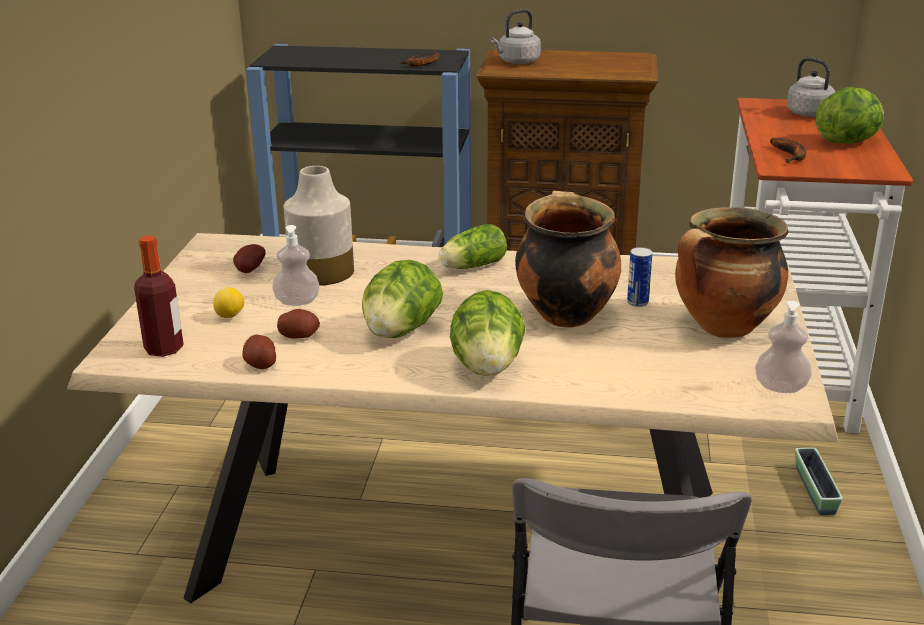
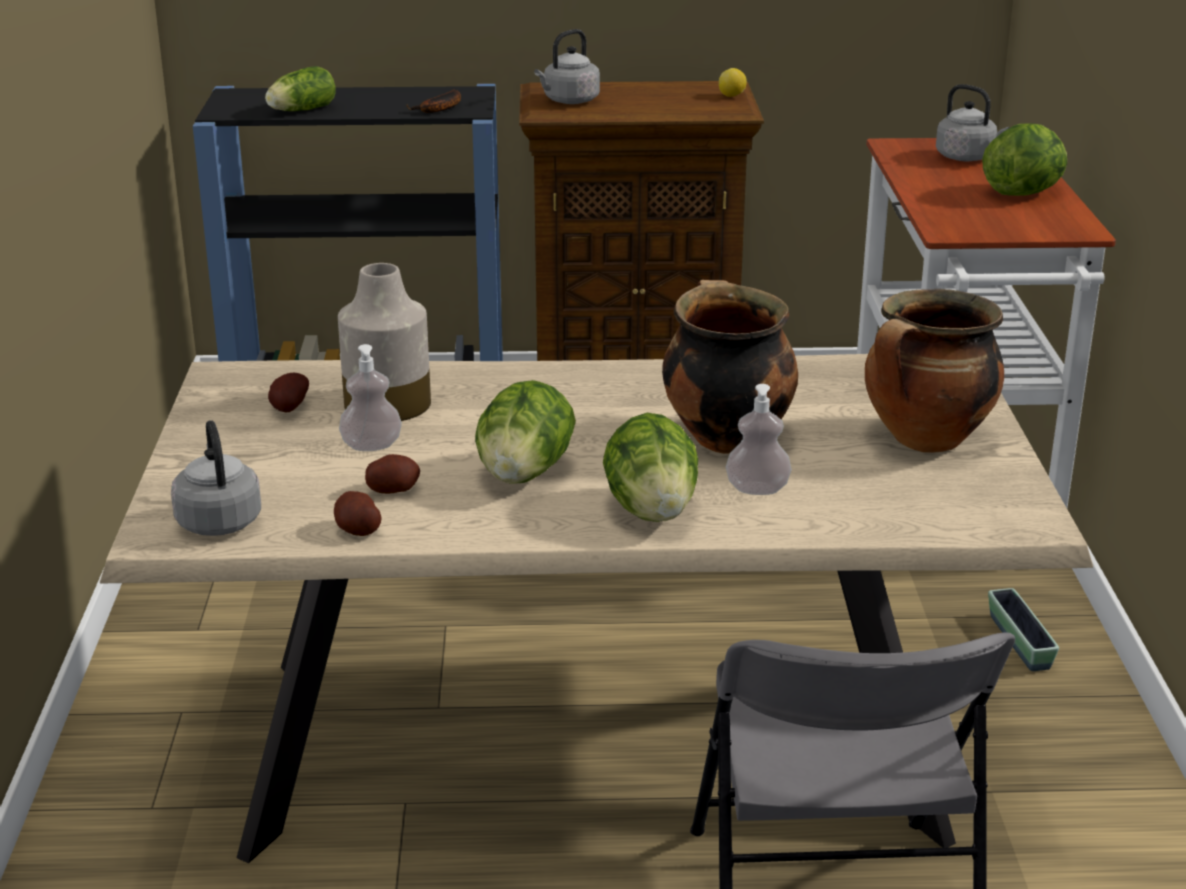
camera: 10 degrees left, 0 degrees up
bottle [134,235,184,357] -> grey kettle [171,420,261,536]
lemon [213,287,244,318] -> lemon moved to [719,68,747,97]
lettuce [439,224,507,269] -> lettuce moved to [265,66,336,111]
can [627,247,653,307] -> none
soap dispenser [755,301,812,393] -> soap dispenser moved to [726,384,792,495]
banana [770,138,806,163] -> none

